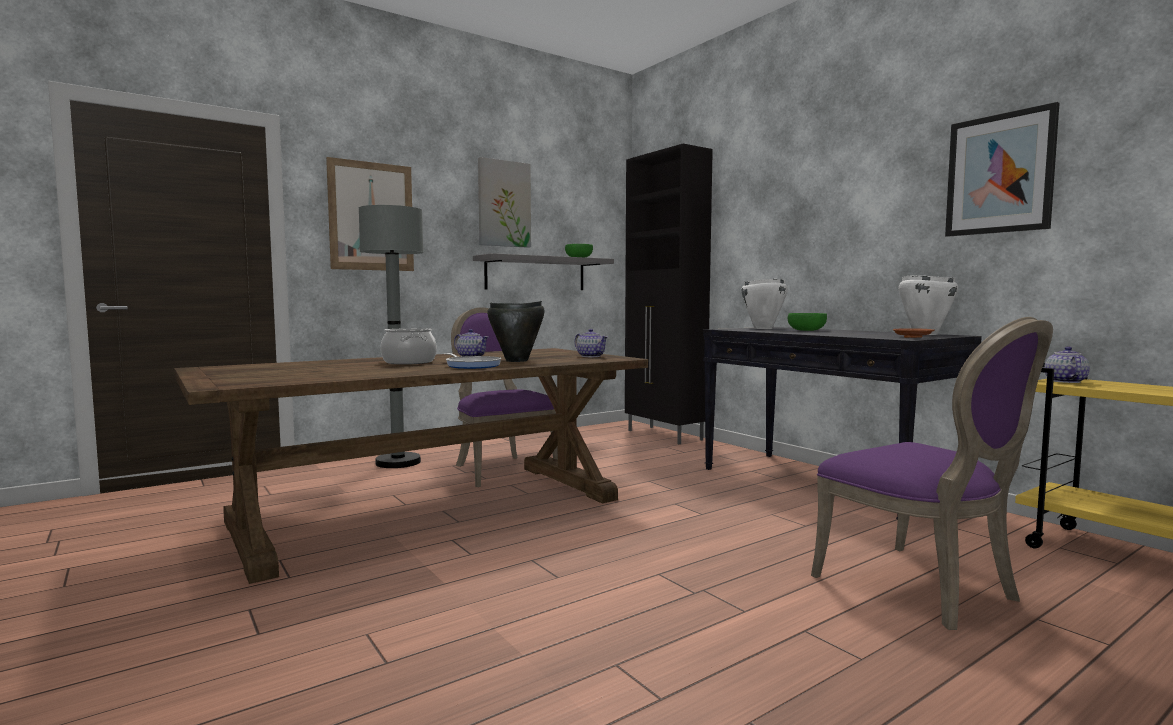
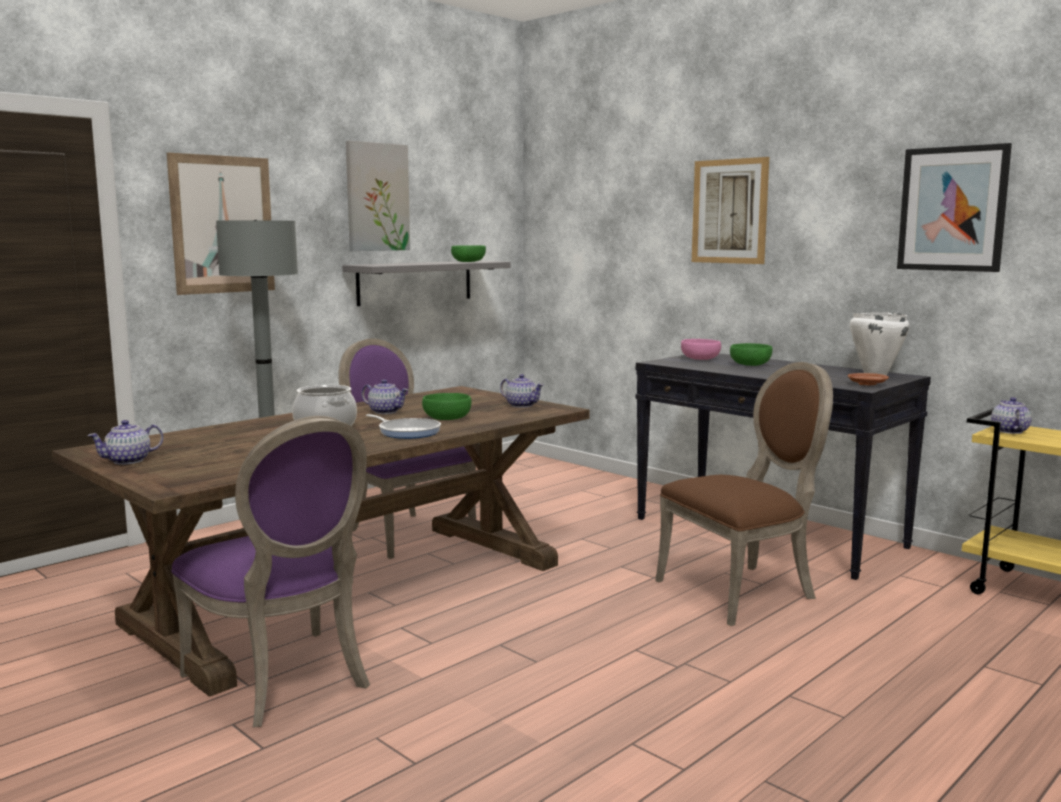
camera: 10 degrees left, 5 degrees up
black cooking pot [487,301,545,362] -> green bowl [422,393,471,420]
black cabinet [625,144,713,444] -> none
white cooking pot [742,279,788,329] -> pink bowl [681,339,721,360]
purple chair [811,317,1053,630] -> purple chair moved to [171,416,370,727]
none -> teapot [88,420,163,465]
none -> brown chair [655,362,833,626]
none -> picture [692,157,769,264]

